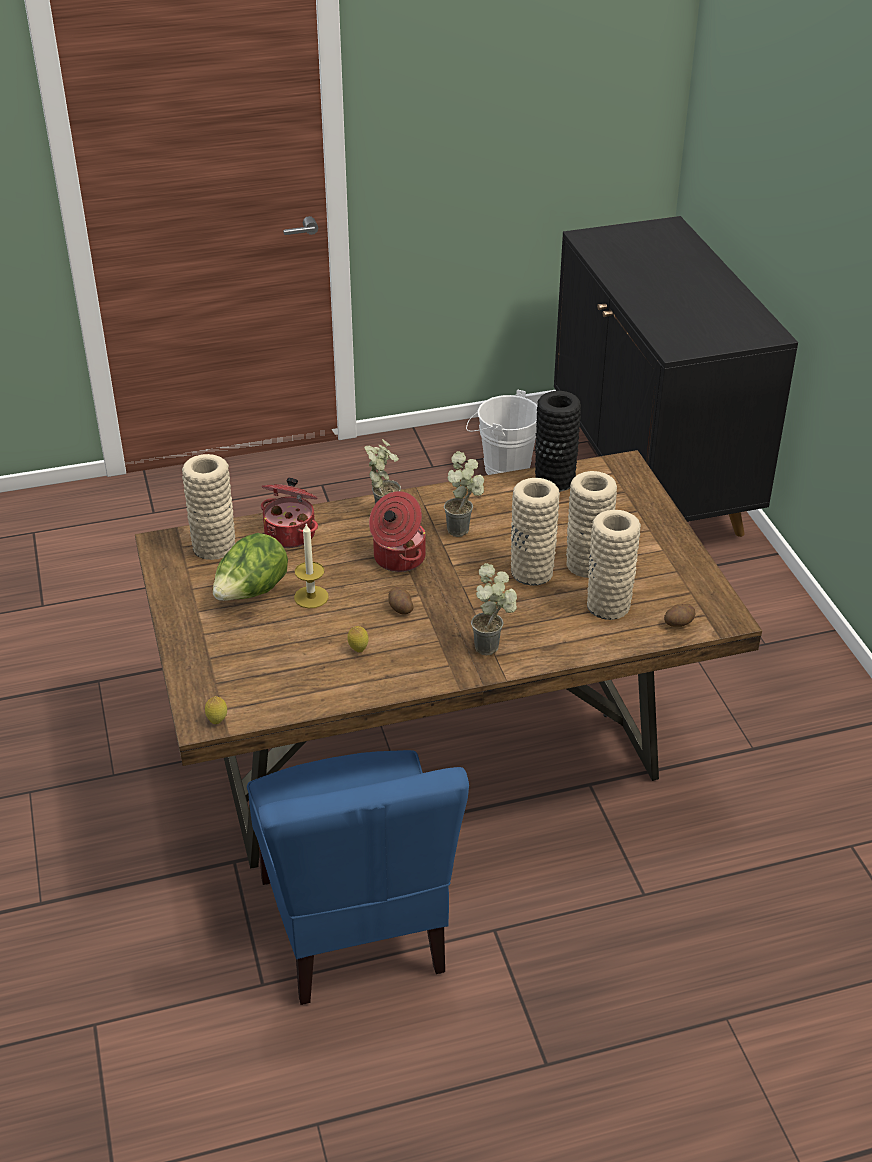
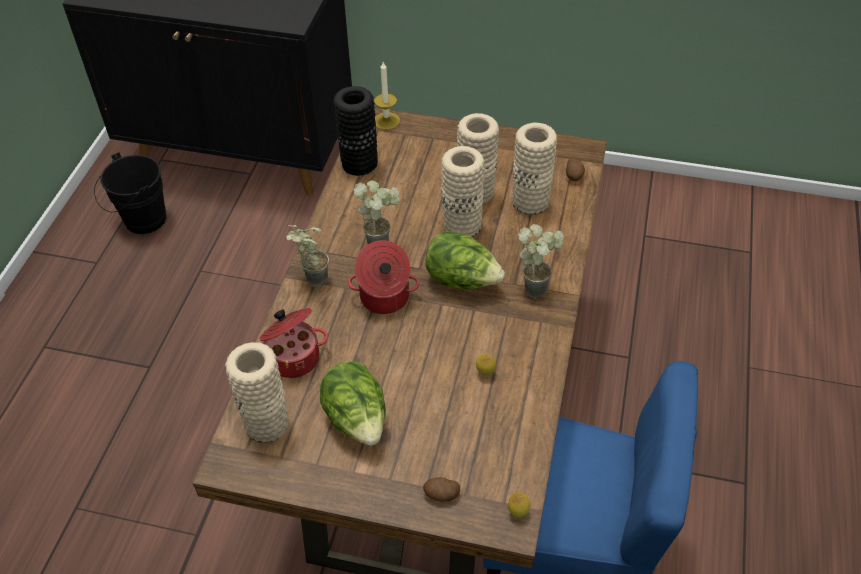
camera: 60 degrees left, 10 degrees up
candle [294,524,329,608] -> candle moved to [374,62,400,130]
potato [388,587,414,615] -> potato moved to [423,477,460,502]
white bucket [466,390,538,475] -> black bucket [94,152,166,234]
none -> lettuce [426,231,505,290]

